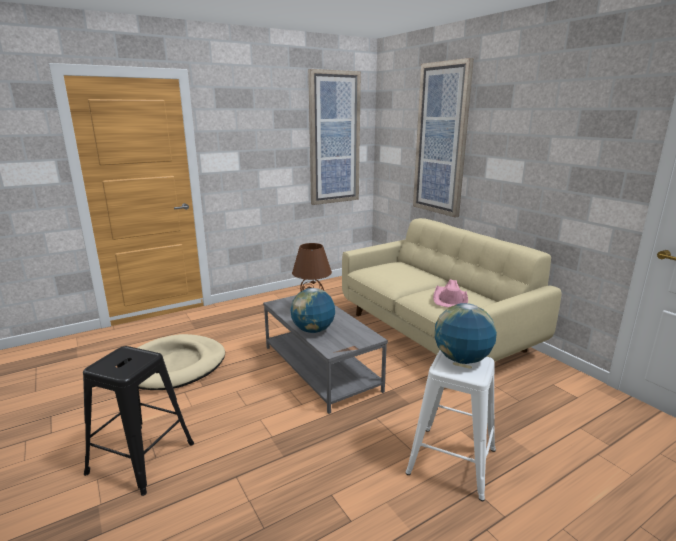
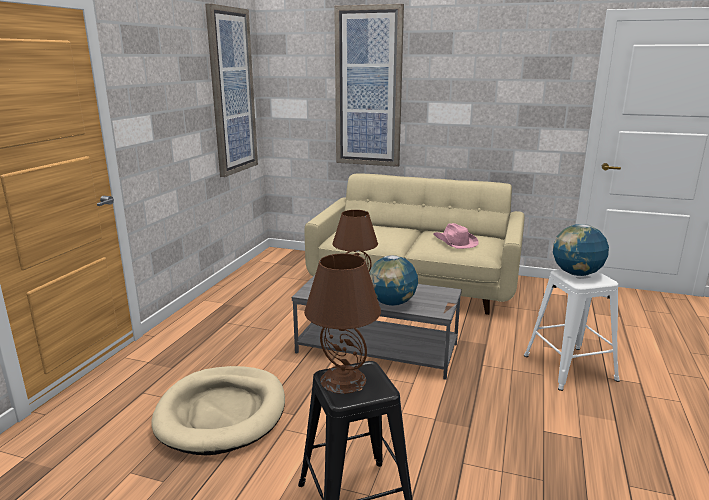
camera: 40 degrees left, 0 degrees up
none -> brown table lamp [304,253,381,394]

